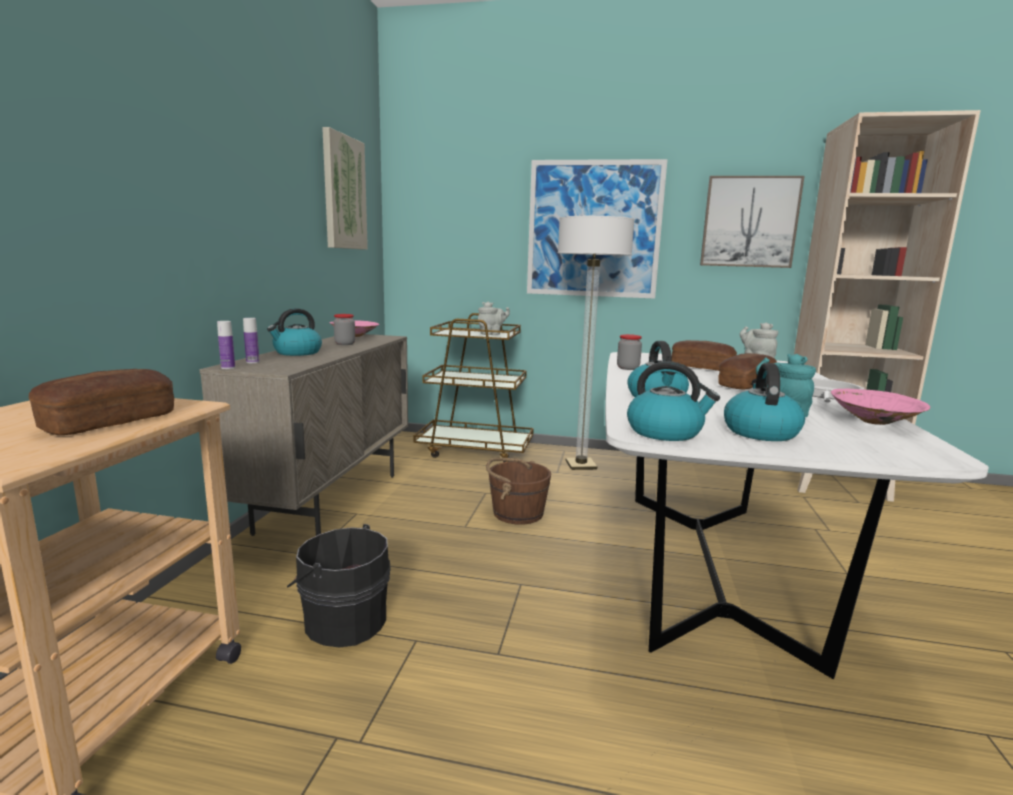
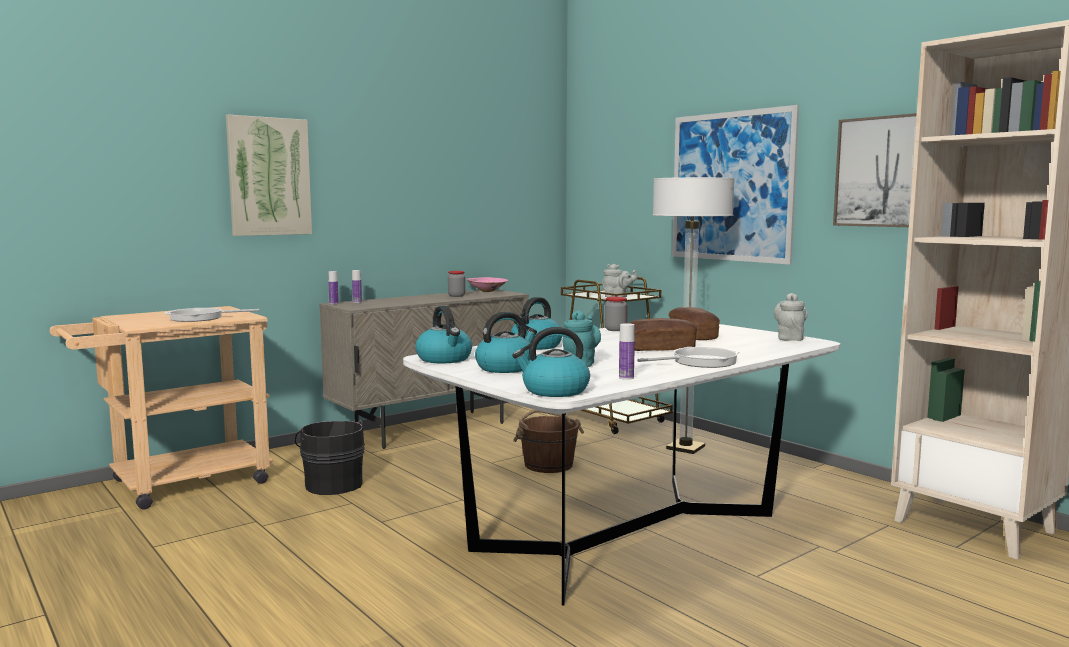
camera: 40 degrees right, 5 degrees down
bread [29,369,174,435] -> frying pan [164,308,259,322]
kettle [267,308,322,356] -> kettle moved to [512,327,590,397]
picture [322,127,368,250] -> picture moved to [226,115,312,236]
pink bowl [831,389,930,425] -> bottle [619,323,635,380]

